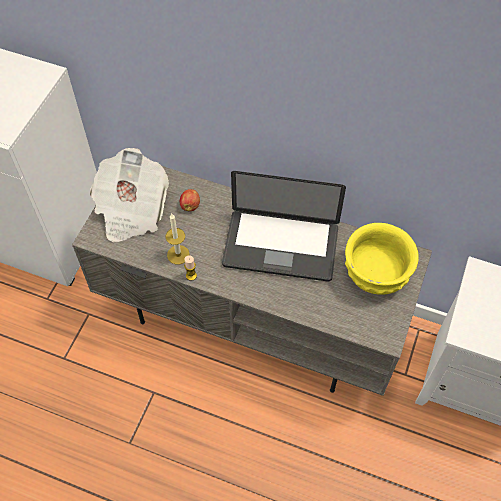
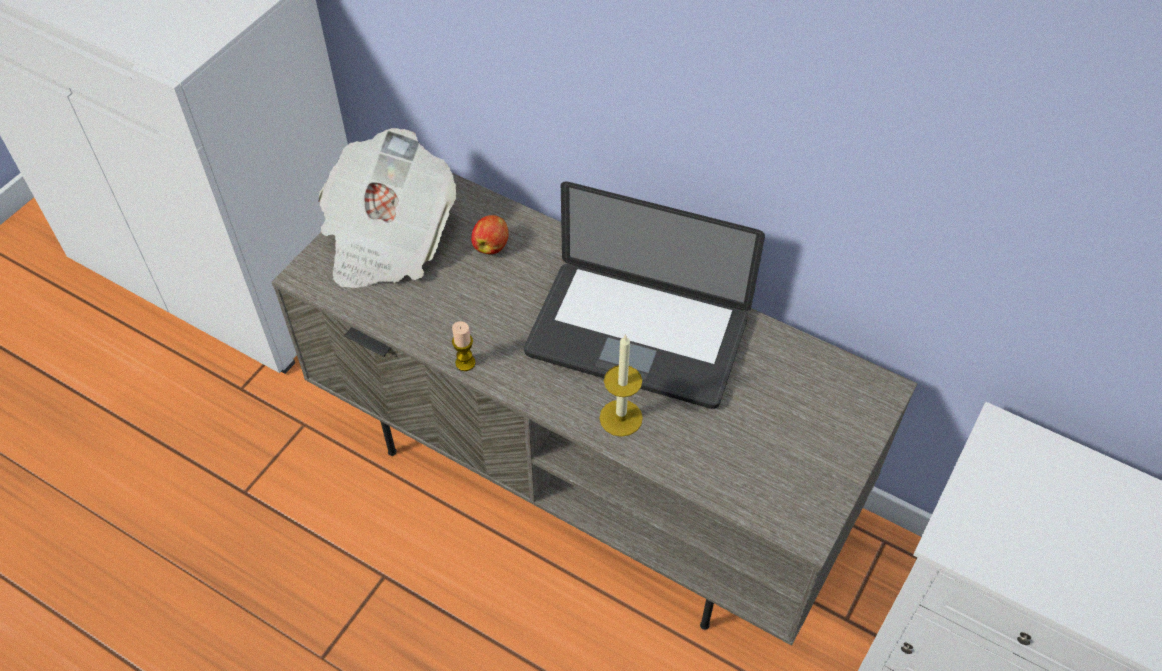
camera: 10 degrees right, 5 degrees down
candle [165,214,190,265] -> candle moved to [600,334,643,437]
yellow bowl [345,223,419,295] -> none

